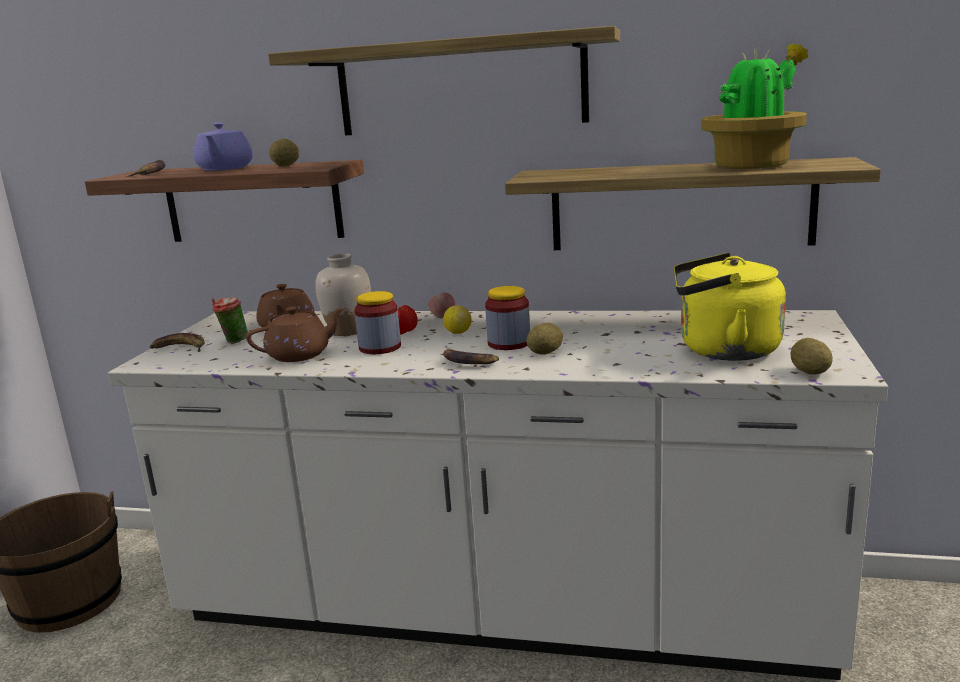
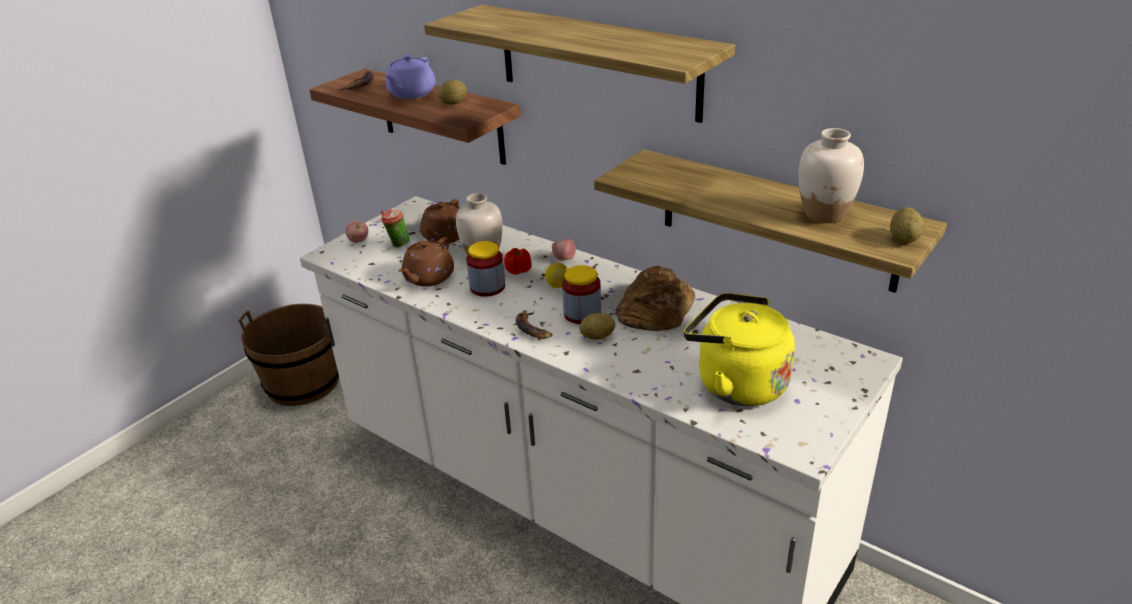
camera: 25 degrees right, 15 degrees up
banana [150,333,205,352] -> apple [345,221,368,242]
brown teapot [246,307,345,362] -> brown teapot turned 120 degrees clockwise [399,237,454,287]
potted plant [701,43,809,169] -> white vase [799,128,864,223]
potato [790,338,833,375] -> potato moved to [890,207,925,243]
none -> bread [616,266,695,331]

